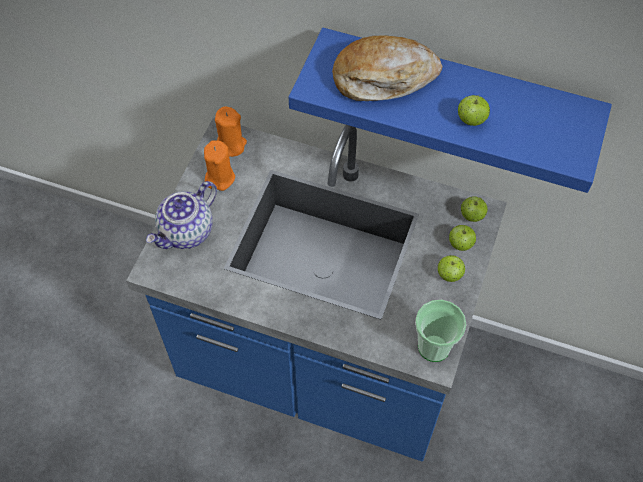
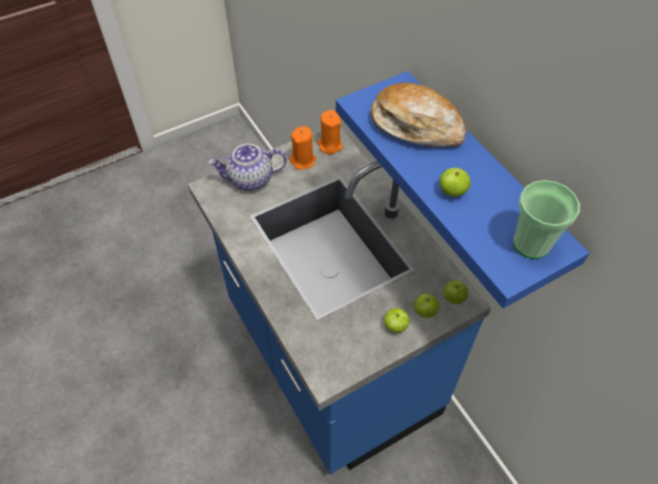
camera: 40 degrees right, 5 degrees down
cup [415,300,467,362] -> cup moved to [513,180,580,259]

